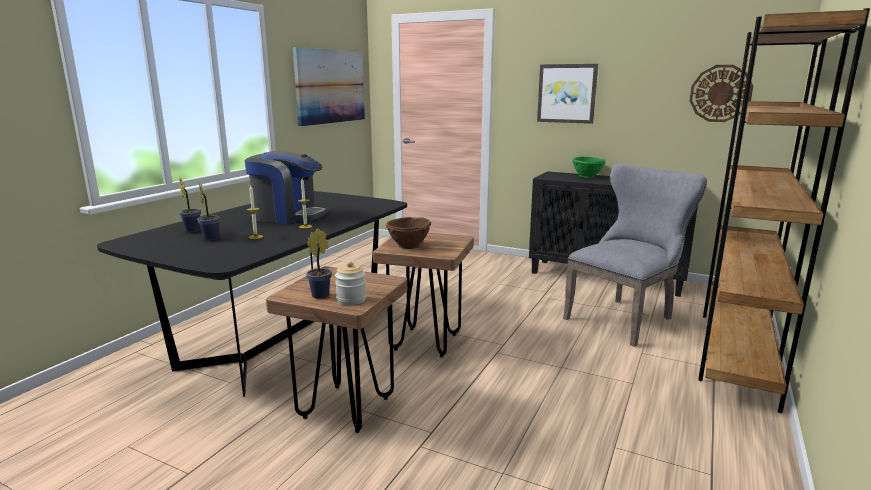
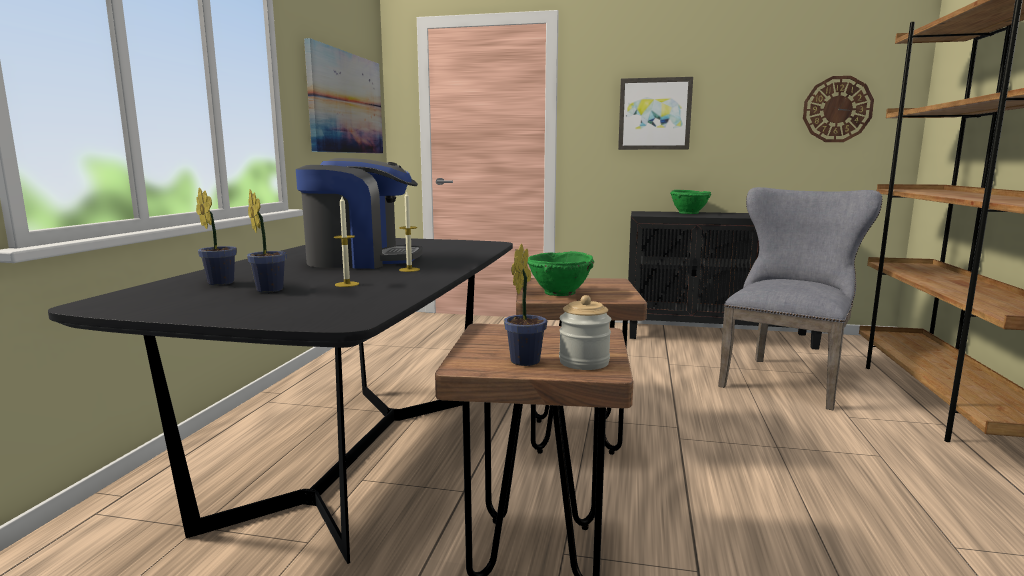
camera: 15 degrees left, 5 degrees down
brown bowl [386,217,431,249] -> green bowl [527,251,594,296]

